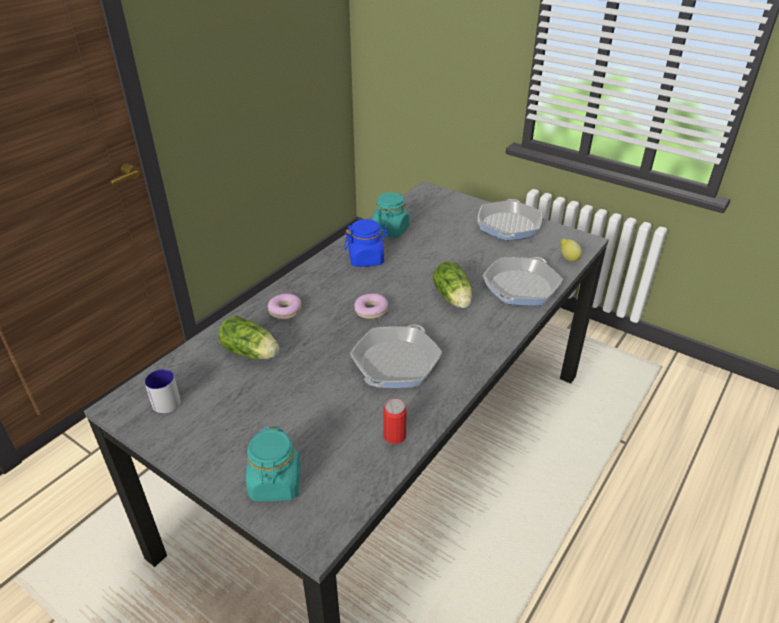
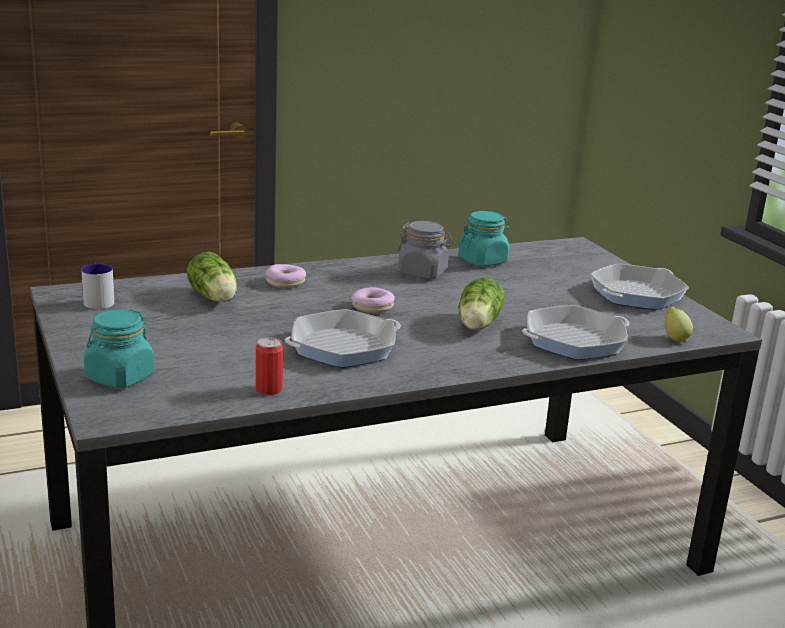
camera: 30 degrees right, 15 degrees down
blue jar [344,219,388,267] -> grey jar [397,221,453,279]

